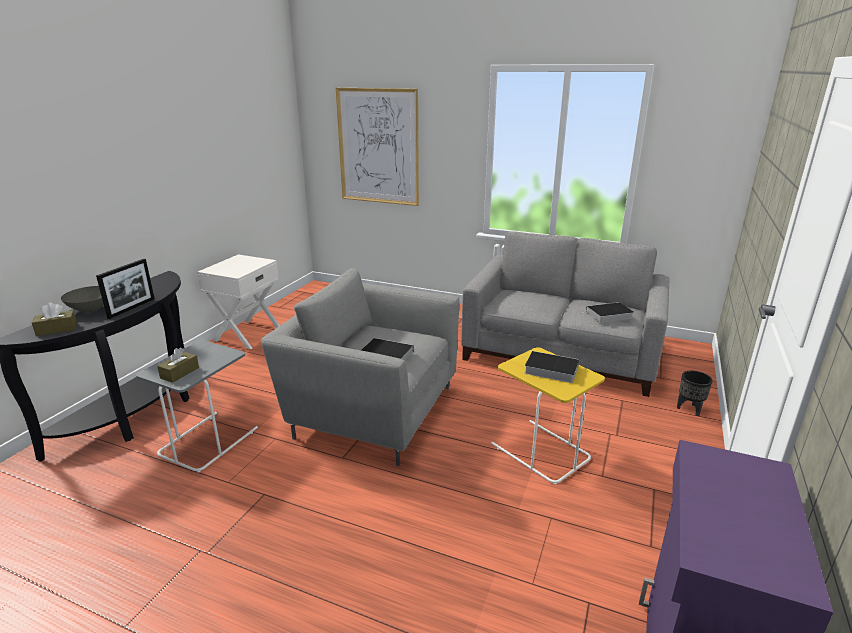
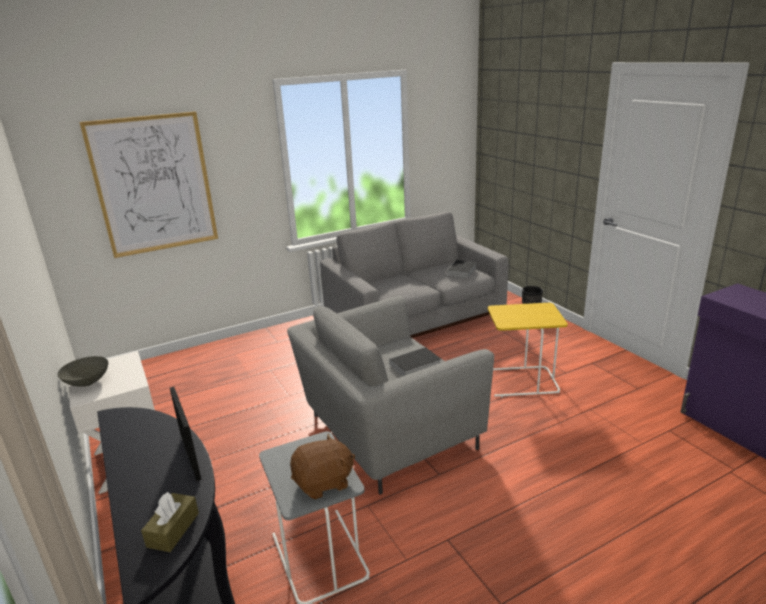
camera: 50 degrees left, 0 degrees up
grey bowl [61,286,104,312] -> grey bowl moved to [57,356,108,387]
brown tissue box [157,348,199,383] -> brown plush toy [290,434,355,499]
book [523,351,579,383] -> none

